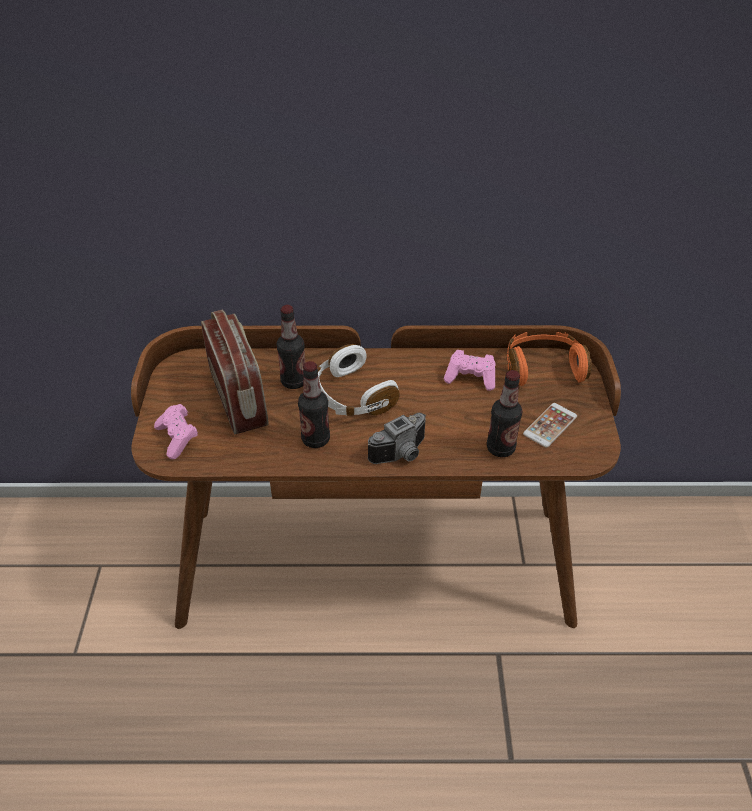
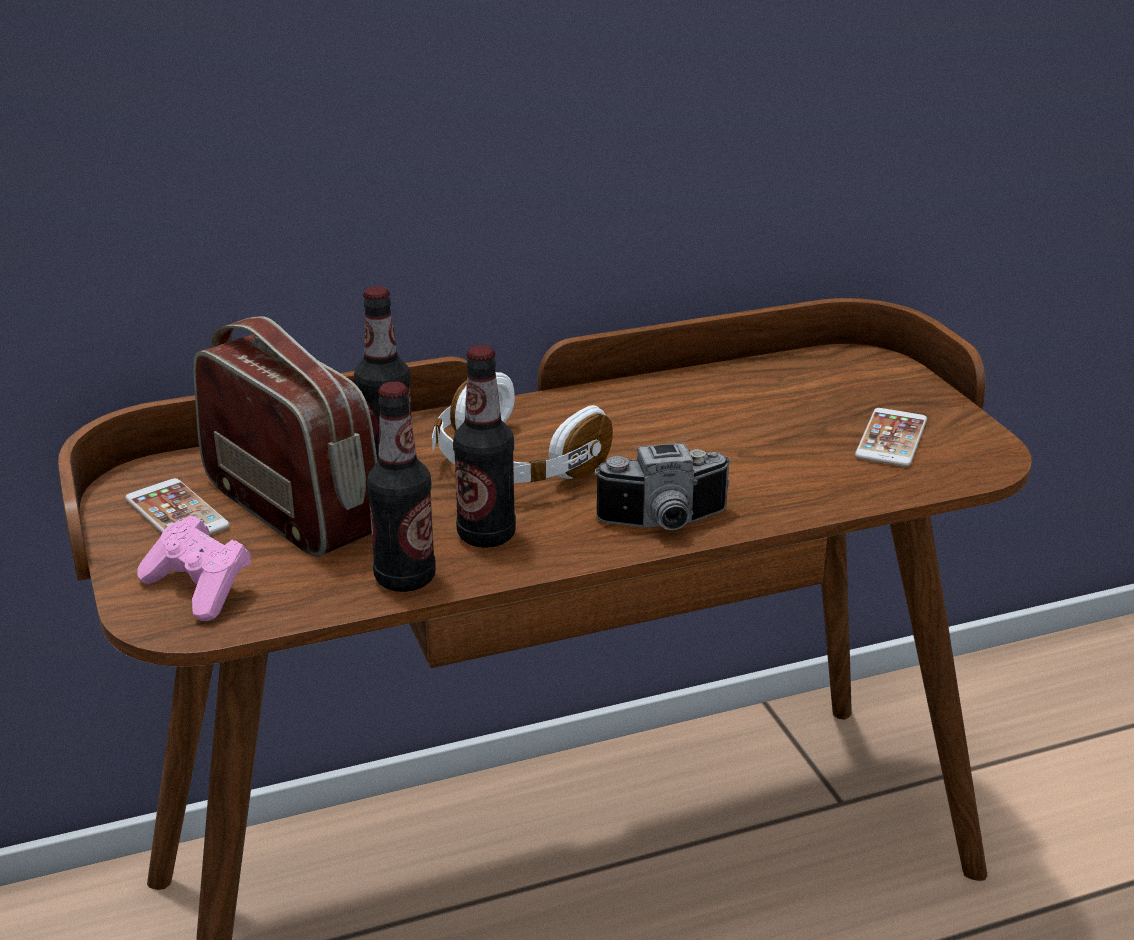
camera: 20 degrees left, 15 degrees down
camera [368,413,426,464] -> camera turned 45 degrees clockwise [594,443,731,530]
pink game controller [443,350,496,391] -> none
bottle [487,370,523,457] -> bottle moved to [367,382,435,592]
orange headphones [507,332,592,386] -> none
none -> phone [125,478,230,536]

